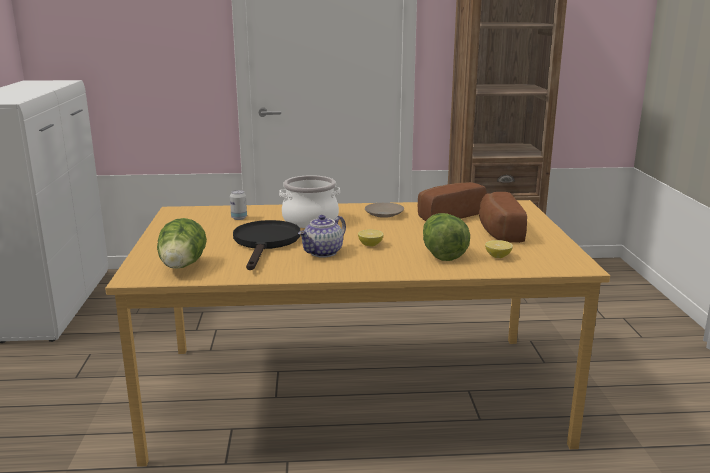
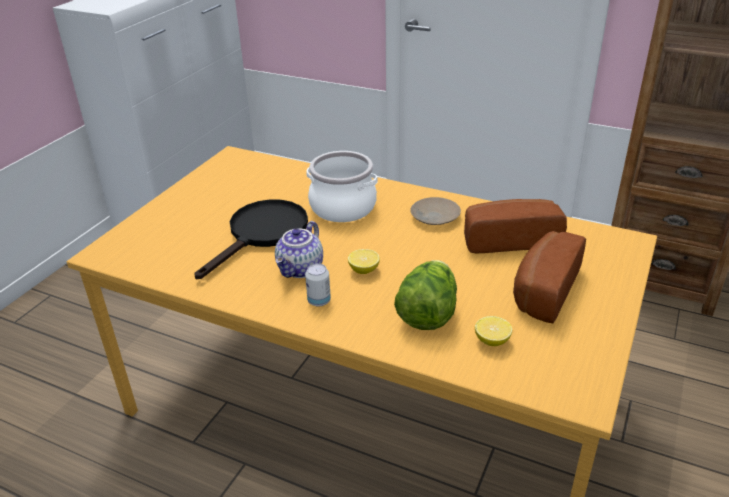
camera: 30 degrees right, 15 degrees up
lettuce [157,218,207,269] -> none
can [230,190,247,220] -> can moved to [305,263,331,307]
teapot [298,215,346,258] -> teapot turned 45 degrees counterclockwise [275,221,323,278]

